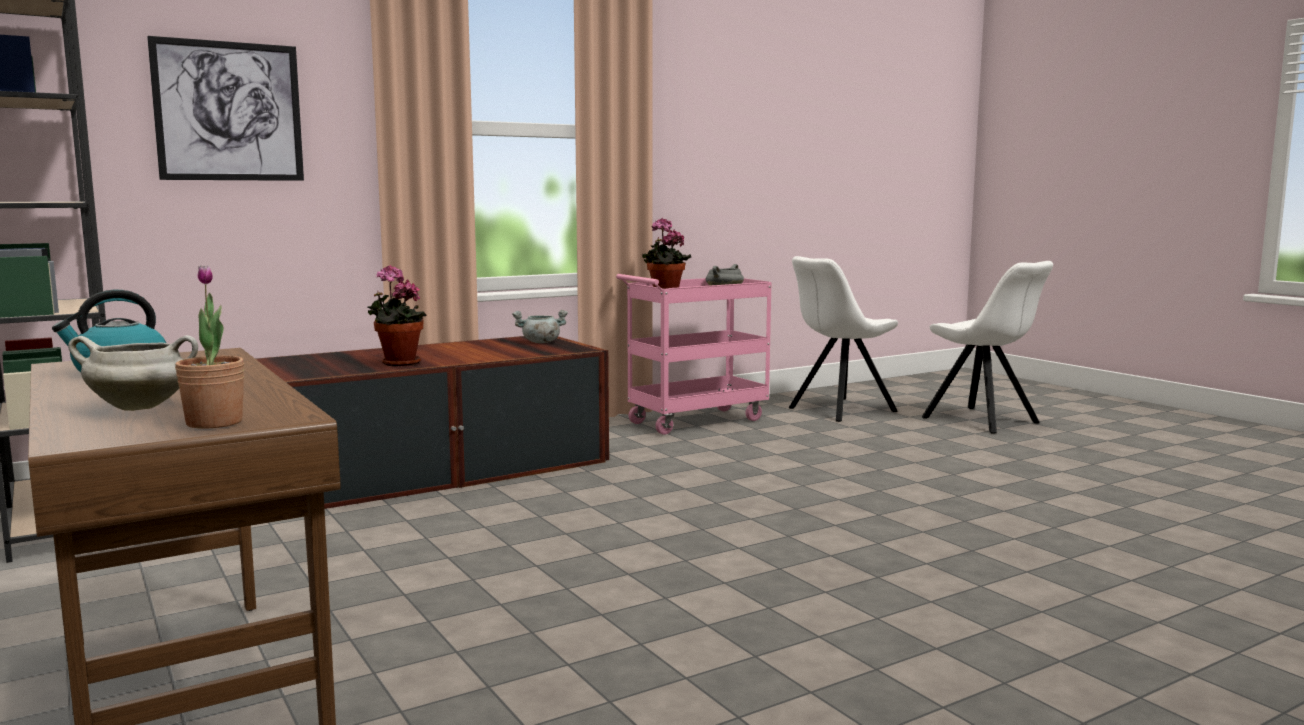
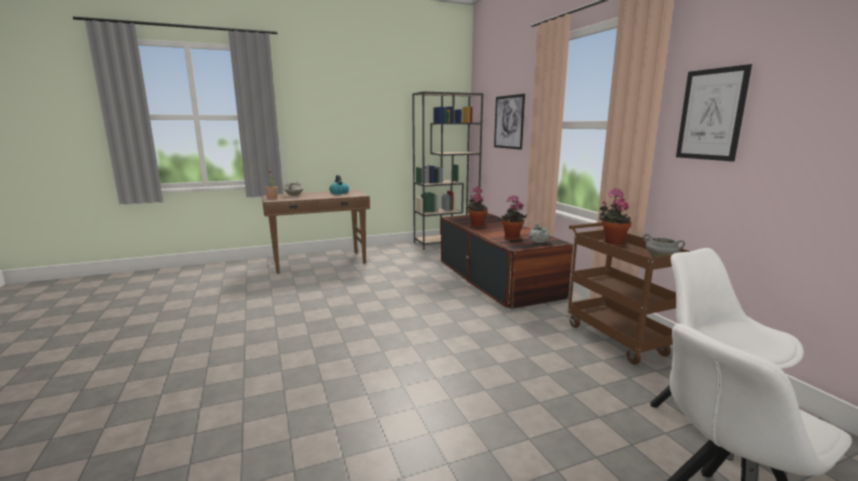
camera: 100 degrees right, 5 degrees up
pink cart [616,274,771,435] -> brown cart [568,222,690,364]
none -> potted plant [498,195,528,241]
none -> picture [676,64,752,161]

